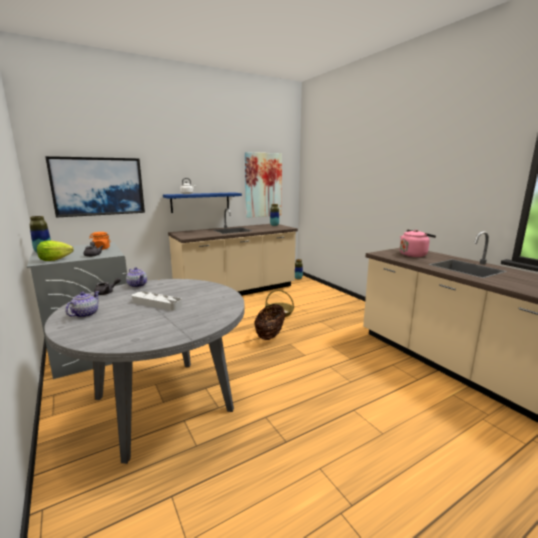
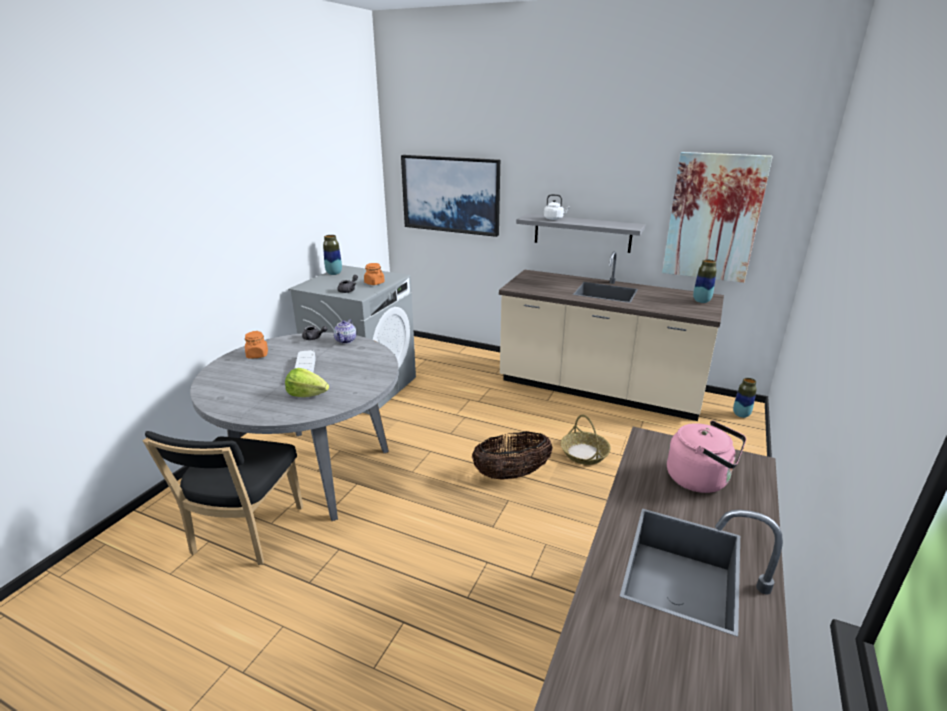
camera: 55 degrees right, 10 degrees up
lettuce [37,240,74,261] -> lettuce moved to [285,368,329,397]
teapot [65,291,100,318] -> orange jar [245,331,268,359]
blue shelf [163,192,242,213] -> grey shelf [516,214,645,253]
none -> black chair [143,431,303,565]

